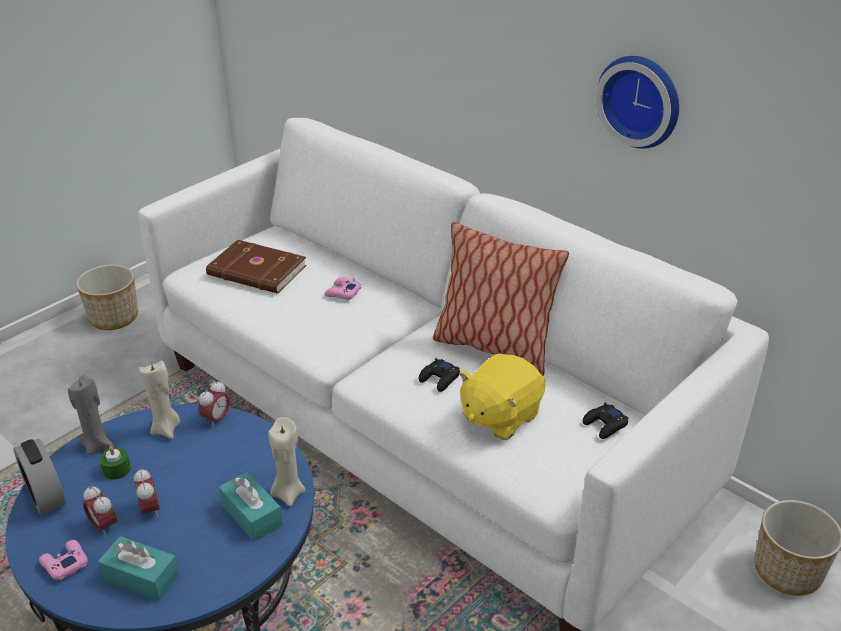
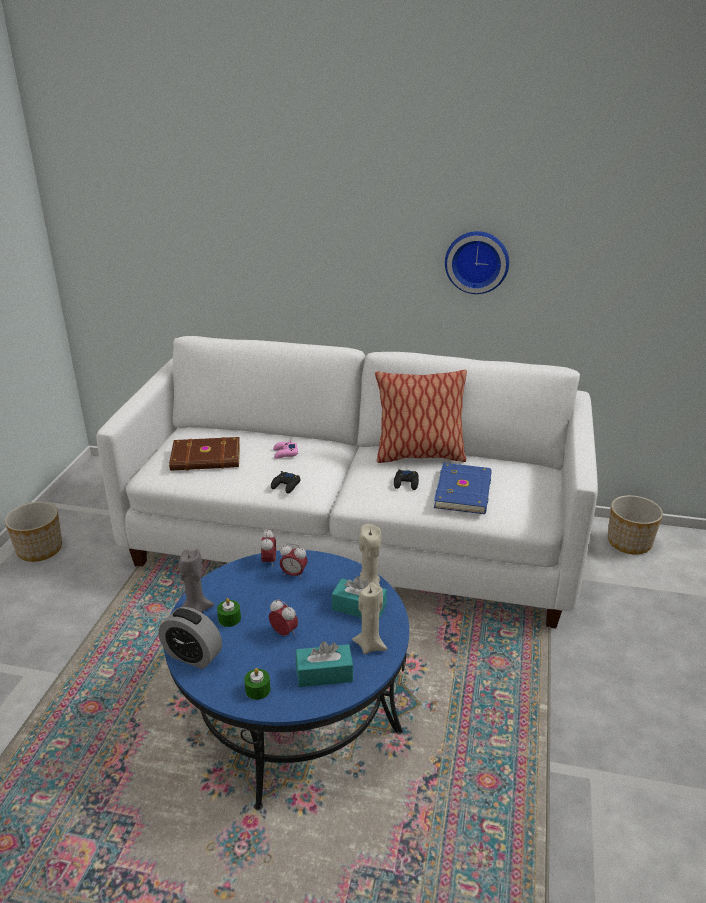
camera: 30 degrees left, 5 degrees down
pink game controller [39,540,88,580] -> green candle [244,668,271,700]
alarm clock [83,486,117,537] -> alarm clock moved to [280,543,308,579]
beige candle [139,361,181,439] -> beige candle moved to [352,582,387,654]
yellow plush toy [459,353,546,440] -> blue book [434,463,492,514]
black game controller [583,403,628,439] -> black game controller moved to [271,471,301,494]

